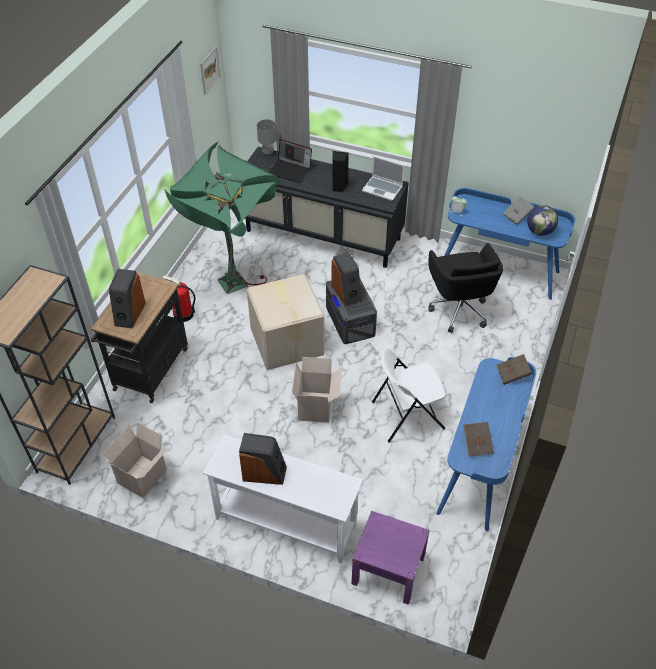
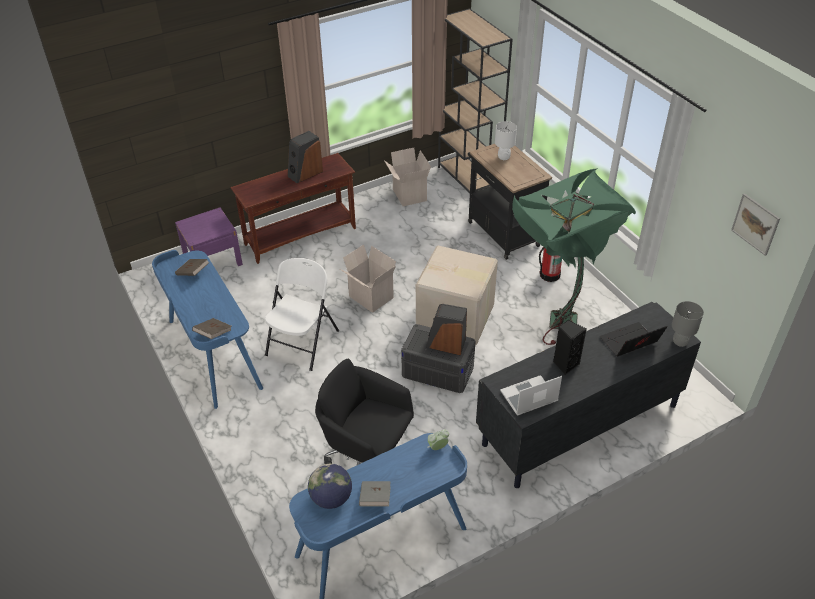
camera: 130 degrees right, 5 degrees down
speaker [109,269,145,328] -> white table lamp [495,121,517,160]
white console table [203,434,363,564] -> brown console table [230,153,356,264]

